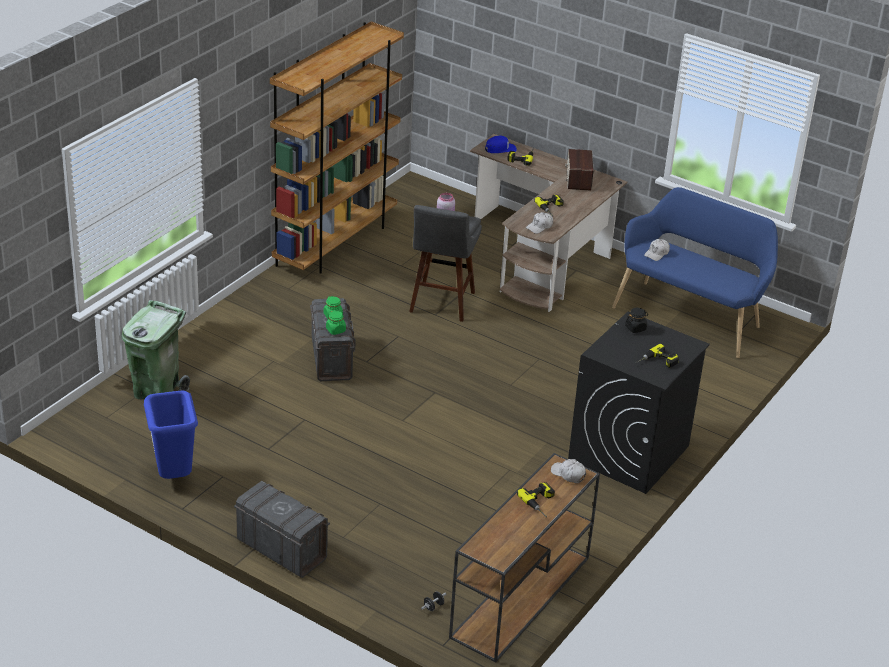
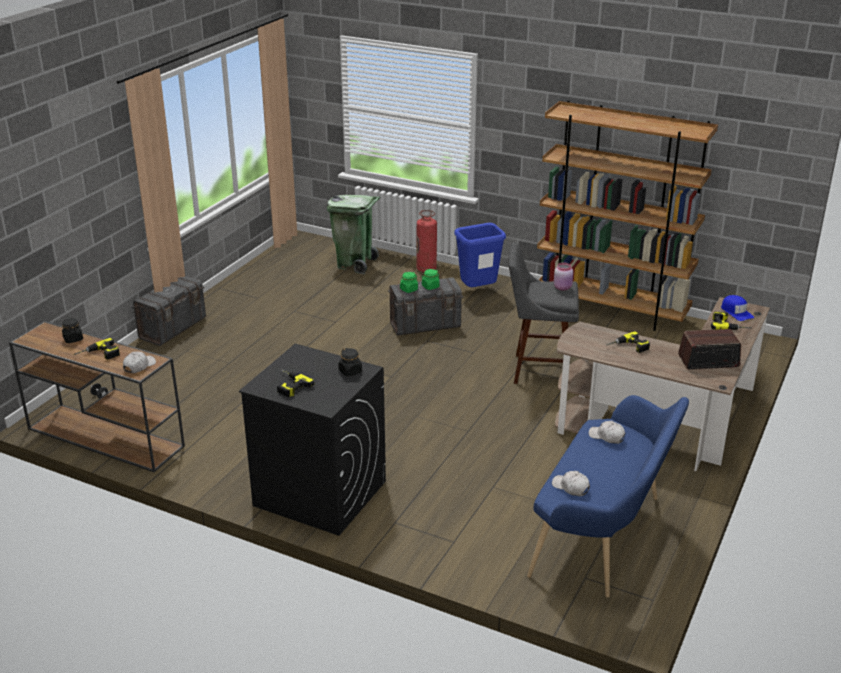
camera: 85 degrees right, 5 degrees down
blue trash can [144,390,198,479] -> blue trash can moved to [454,223,506,287]
white cap [526,212,553,234] -> white cap moved to [552,471,590,496]
none -> black jar [62,318,83,343]
none -> fire extinguisher [416,210,437,273]

